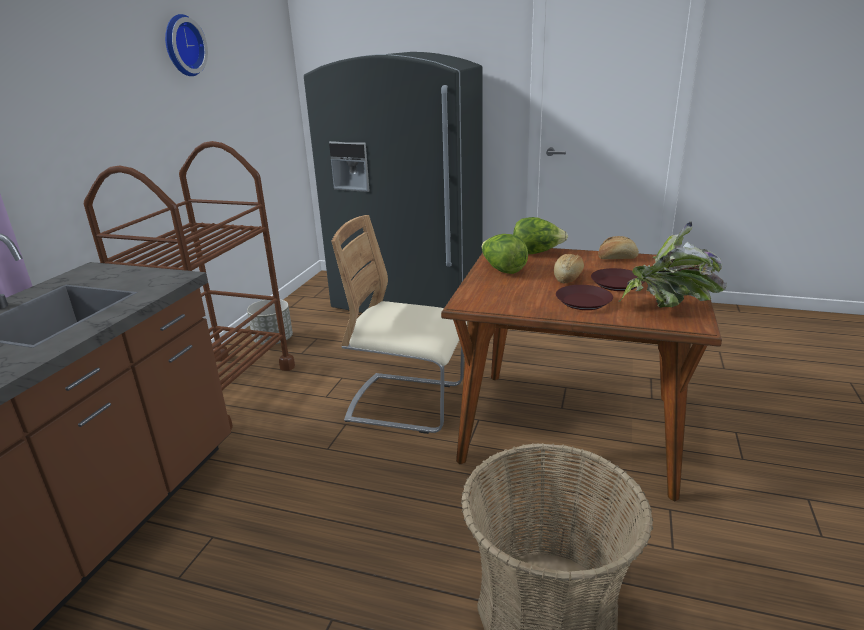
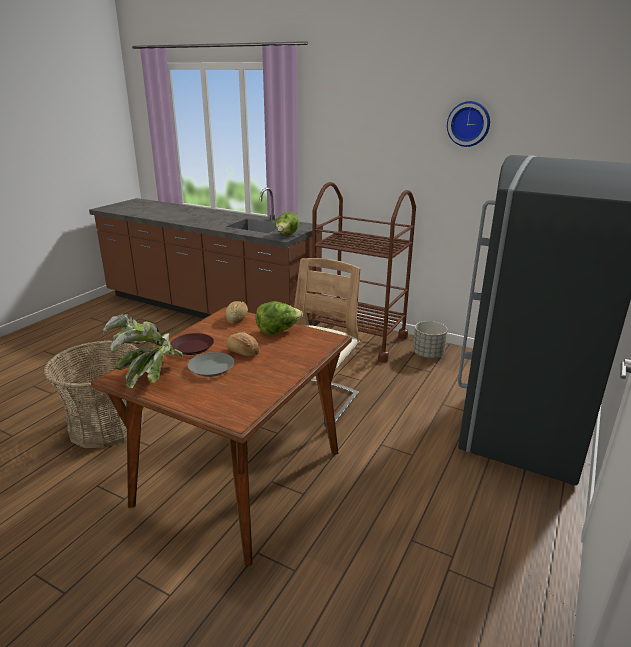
camera: 100 degrees right, 0 degrees up
lettuce [513,217,568,254] -> lettuce moved to [275,212,299,235]
brown plate [591,268,644,291] -> grey plate [188,352,234,377]
bread [598,236,639,259] -> bread moved to [225,301,248,324]

